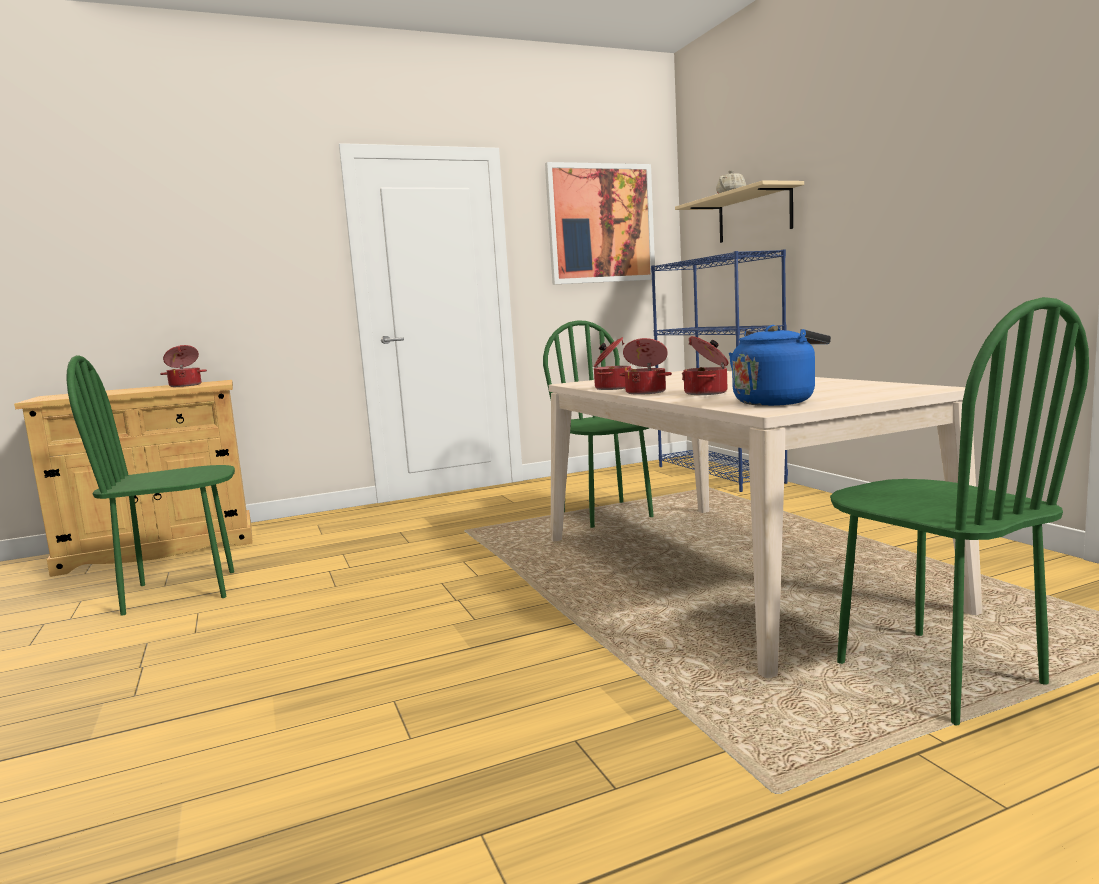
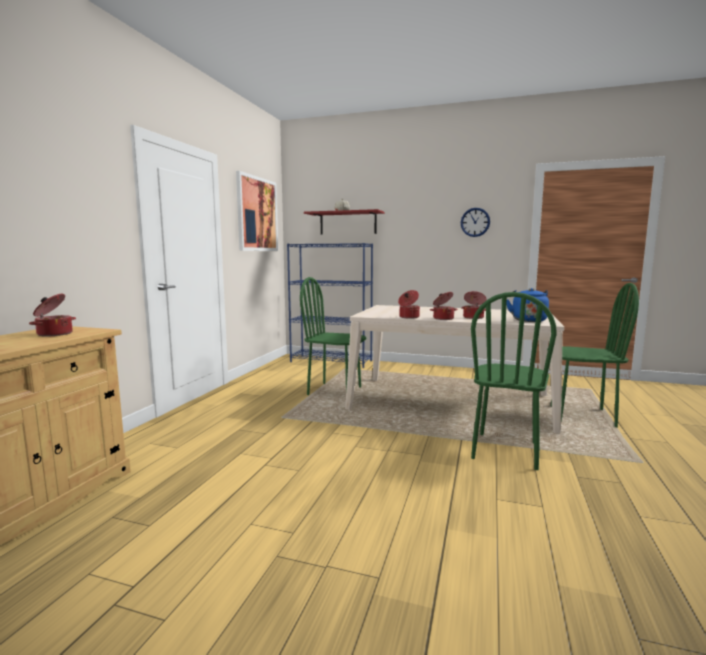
camera: 50 degrees left, 0 degrees up
green chair [67,355,235,616] -> green chair moved to [471,292,557,470]
beige shelf [675,180,804,243] -> red shelf [304,209,384,235]
none -> wall clock [461,208,490,237]

